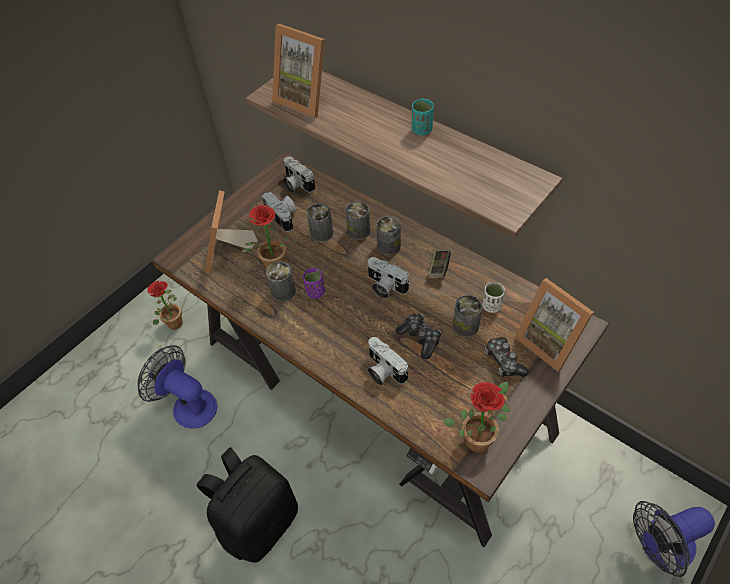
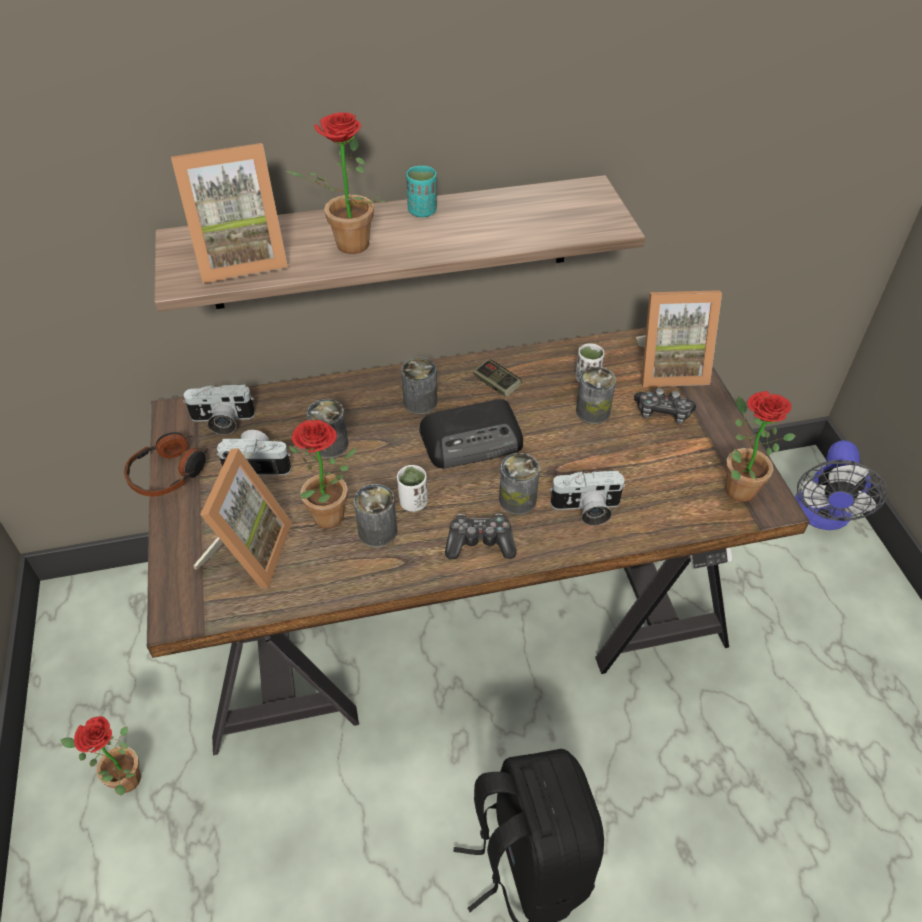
camera: 55 degrees left, 5 degrees down
fan [138,345,218,429] -> none
picture frame [205,190,258,273] -> picture frame turned 120 degrees counterclockwise [193,448,292,588]
purple cup [303,268,325,299] -> white cup [397,465,428,512]
can [345,201,371,240] -> can moved to [499,453,540,515]
camera [368,257,409,299] -> radio [419,399,523,469]
game controller [396,314,441,359] -> game controller moved to [445,514,517,559]
none -> headphones [124,432,208,497]
none -> potted plant [286,112,387,254]

